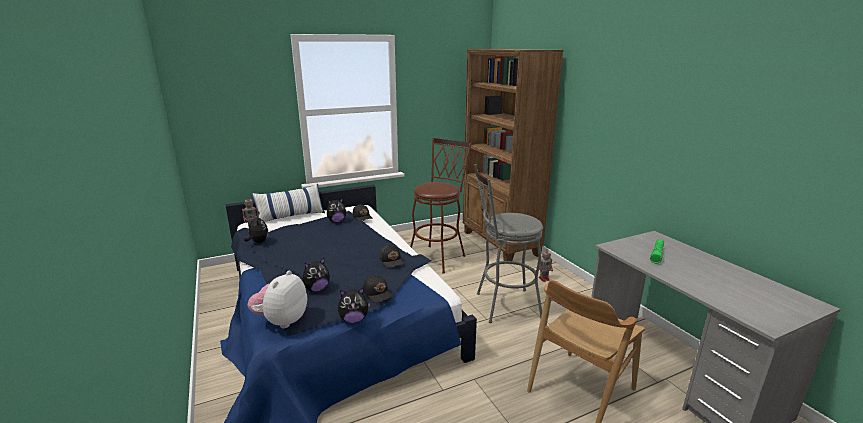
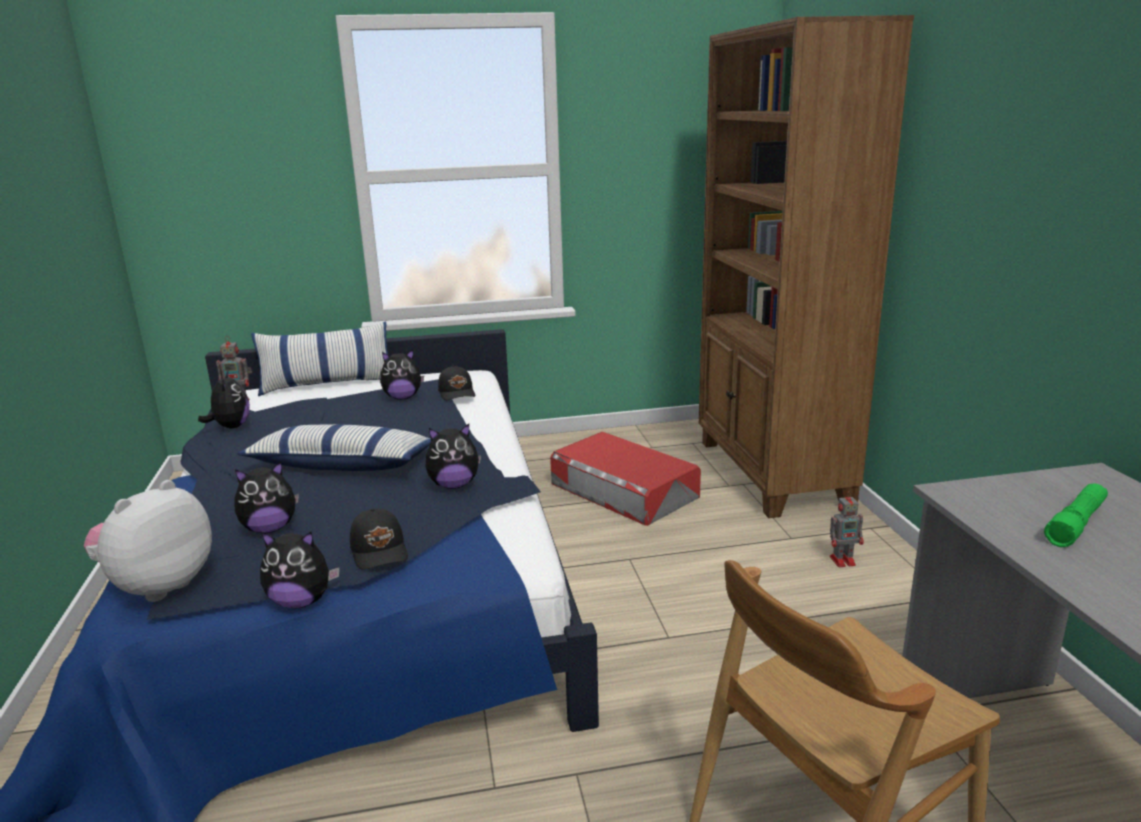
camera: 15 degrees right, 0 degrees up
black cap [379,245,404,268] -> plush toy [425,424,481,489]
brown stool [410,138,471,274] -> red storage box [550,432,701,526]
grey stool [474,164,543,323] -> none
none -> pillow [237,424,431,471]

